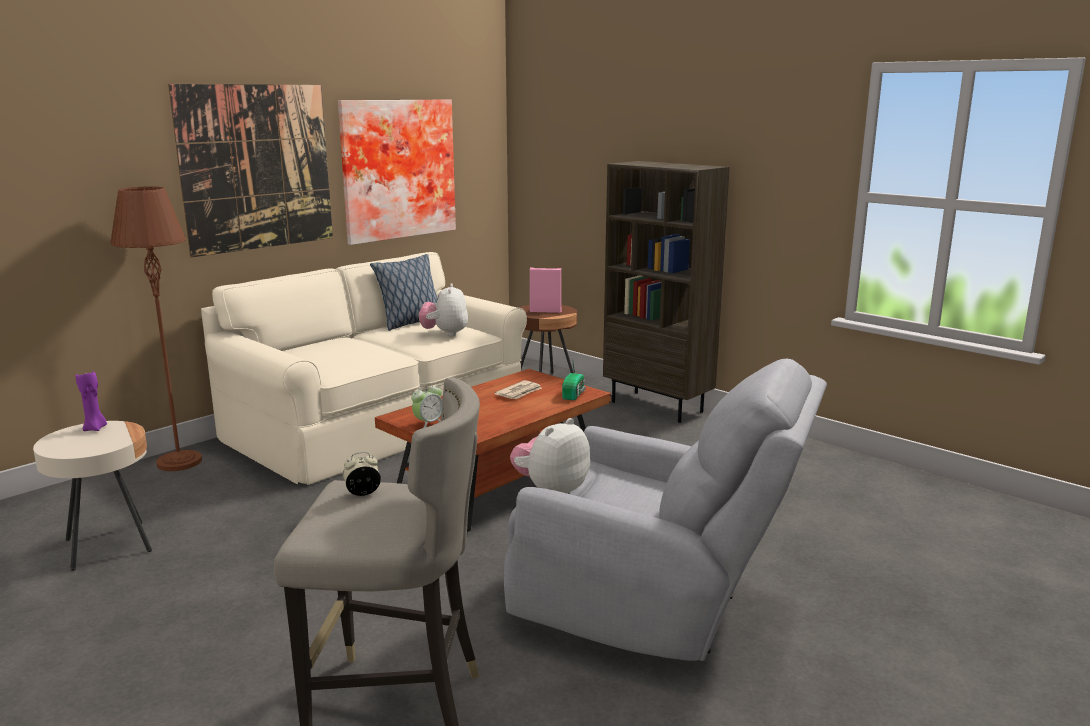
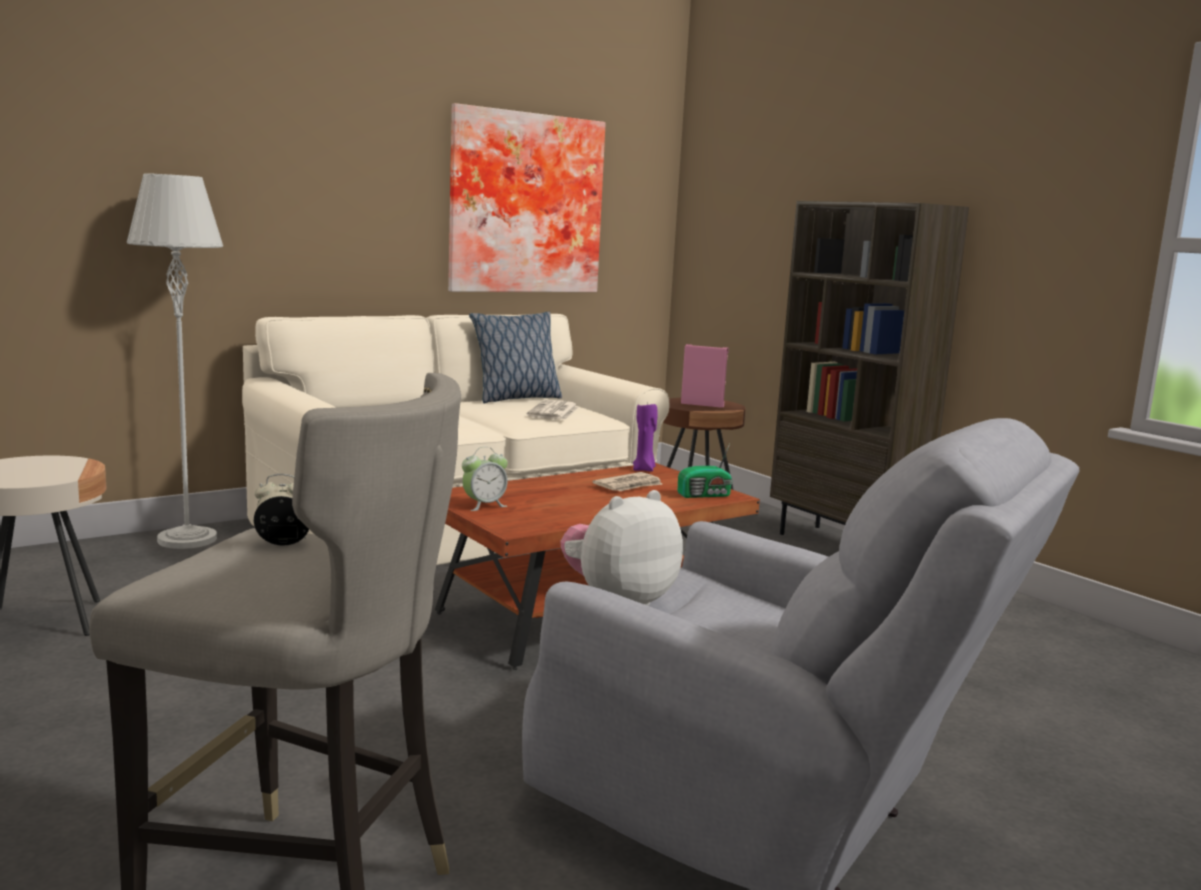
camera: 10 degrees right, 5 degrees down
purple candle [75,371,107,431] -> purple candle moved to [633,403,658,472]
brown floor lamp [110,186,202,471] -> grey floor lamp [127,173,223,549]
picture [168,84,333,257] -> none
plush toy [419,283,468,336] -> newspaper [527,400,579,420]
radio [562,356,586,400] -> radio turned 45 degrees clockwise [678,443,732,498]

